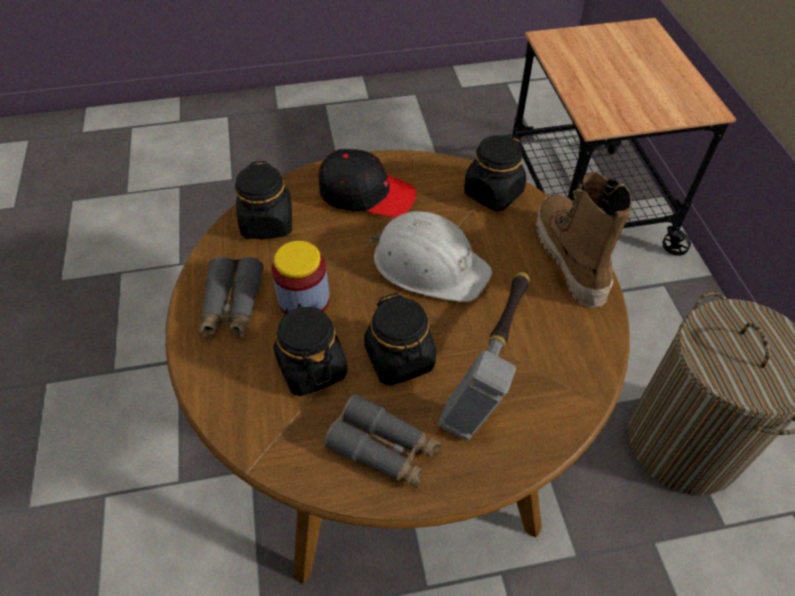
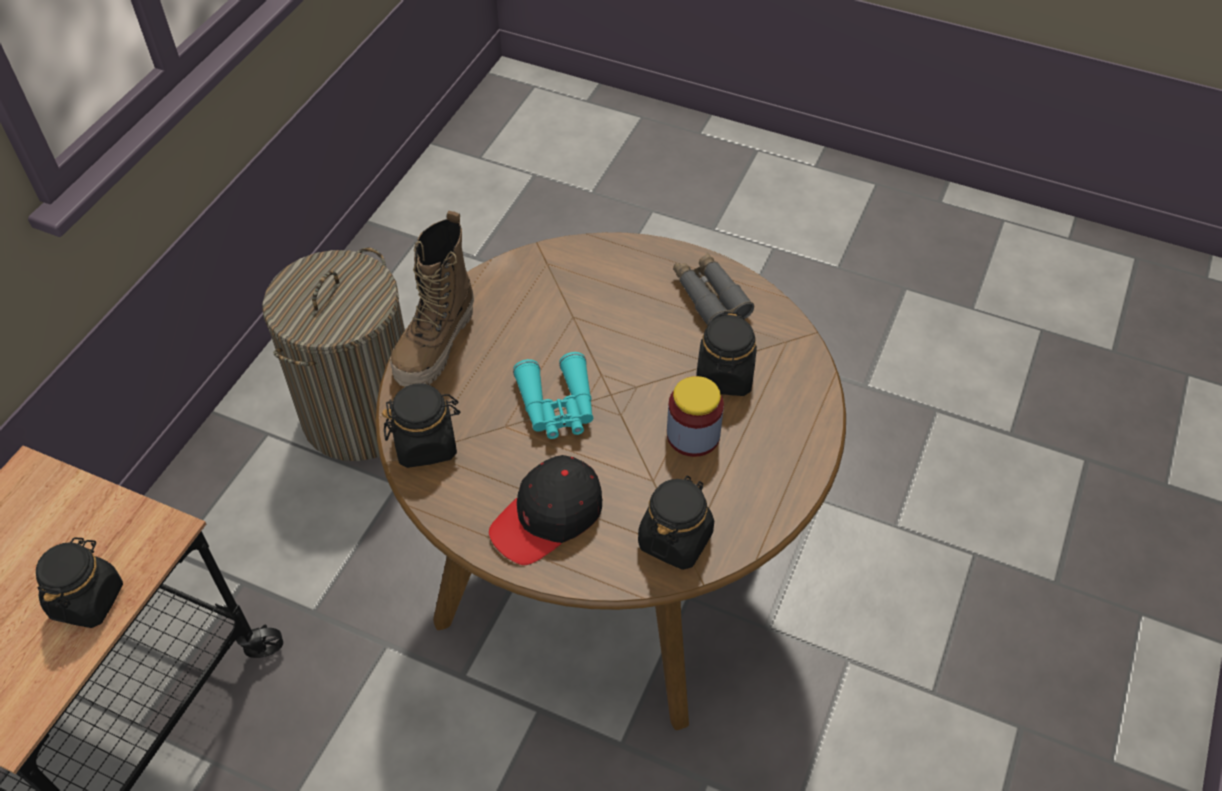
camera: 145 degrees left, 0 degrees up
grey binoculars [199,256,264,338] -> none
black cap [318,149,416,217] -> black cap turned 90 degrees counterclockwise [489,455,602,565]
black jar [364,293,436,386] -> black jar moved to [36,537,123,628]
white hard hat [369,211,492,303] -> turquoise binoculars [513,352,593,439]
hammer [438,272,530,441] -> none

